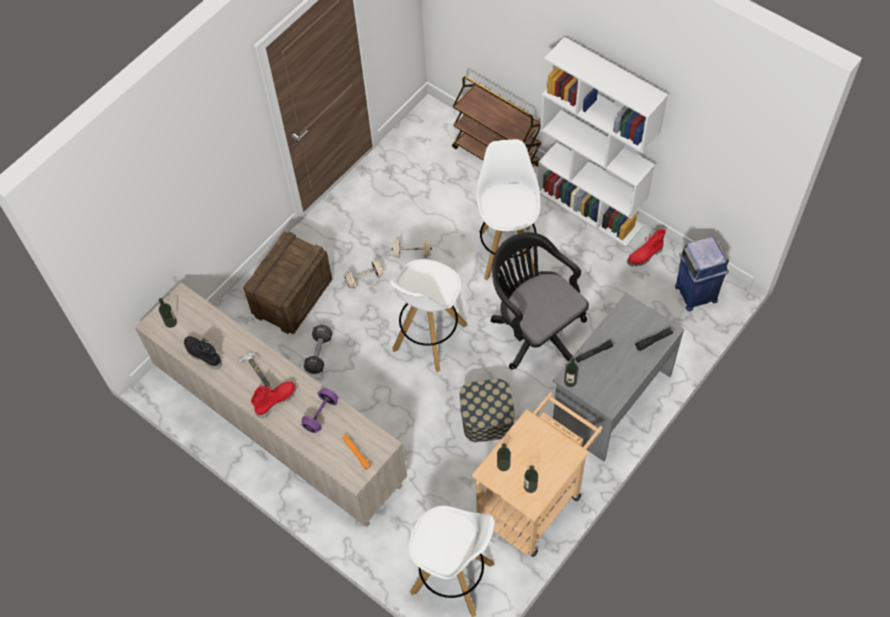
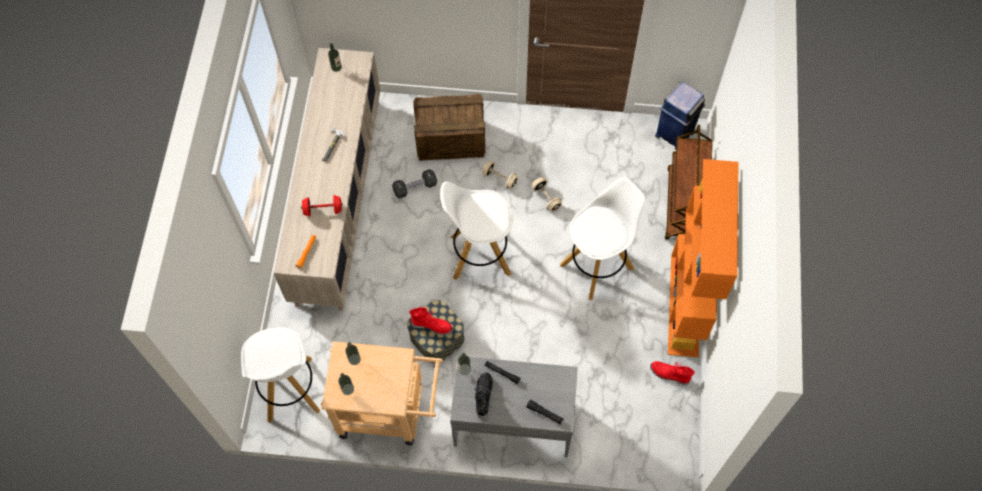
camera: 55 degrees right, 5 degrees up
black boot [184,336,222,370] -> black boot moved to [475,372,493,418]
red boot [251,381,296,418] -> red boot moved to [409,307,453,335]
purple dumbbell [301,388,338,433] -> red dumbbell [301,195,343,217]
black office chair [491,232,589,370] -> none
white bookcase [537,37,668,247] -> orange bookcase [668,159,738,357]
blue trash can [675,236,729,311] -> blue trash can moved to [655,82,705,150]

